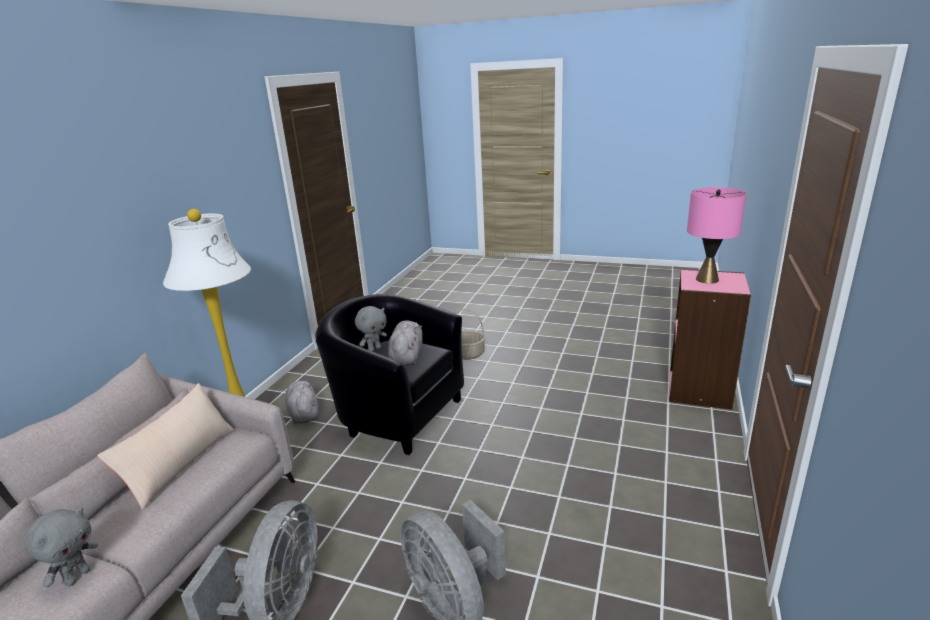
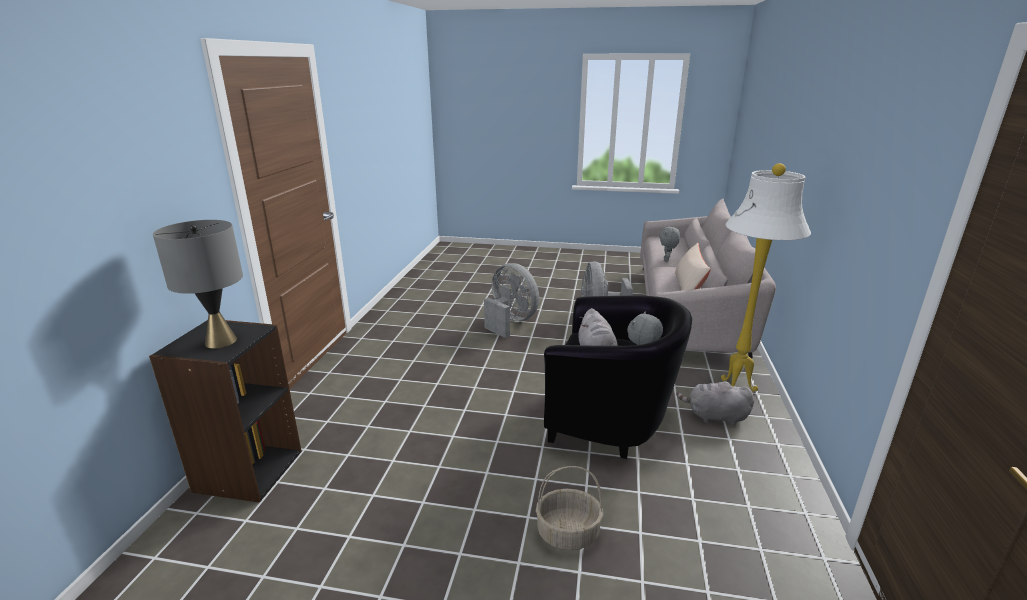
camera: 170 degrees right, 0 degrees up
grey plush toy [285,381,318,424] -> grey plush toy turned 135 degrees clockwise [676,380,754,425]
pink bookcase [669,269,751,410] -> black bookcase [149,320,302,503]
pink table lamp [687,187,747,284] -> grey table lamp [153,220,243,349]

